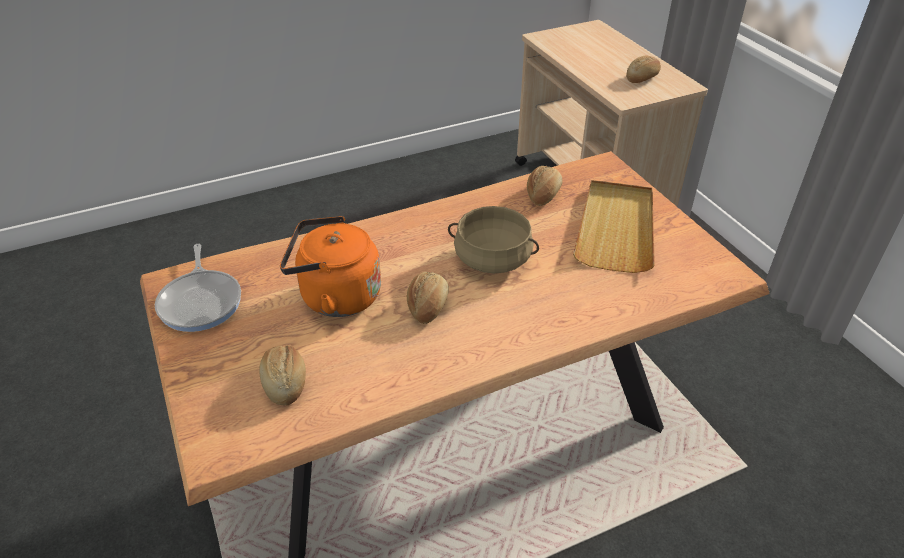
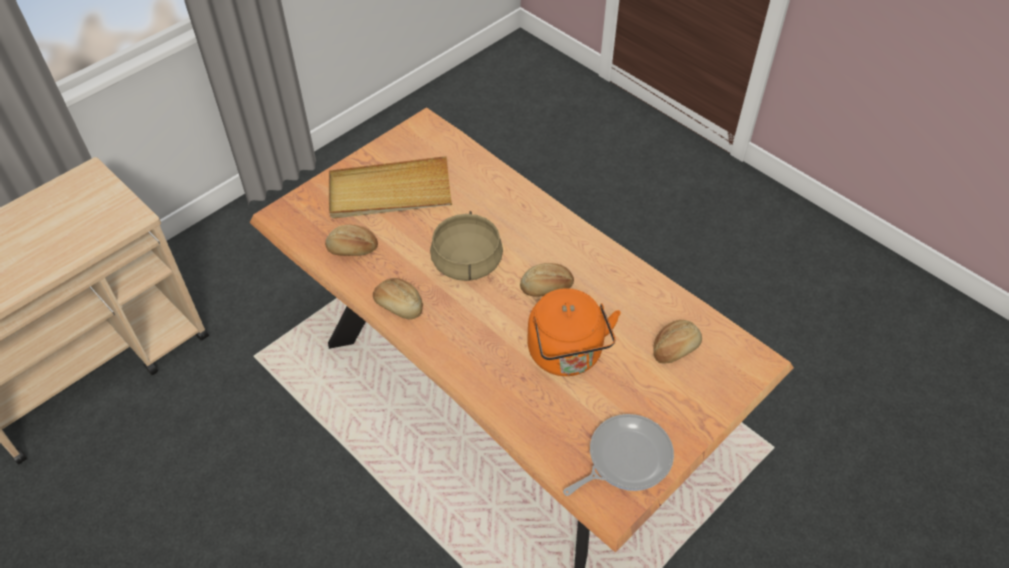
camera: 110 degrees left, 10 degrees up
bread [626,55,661,83] -> bread moved to [373,278,423,320]

